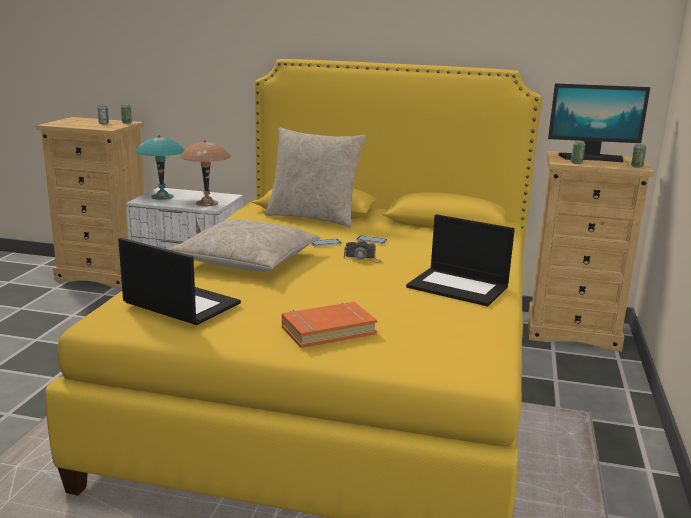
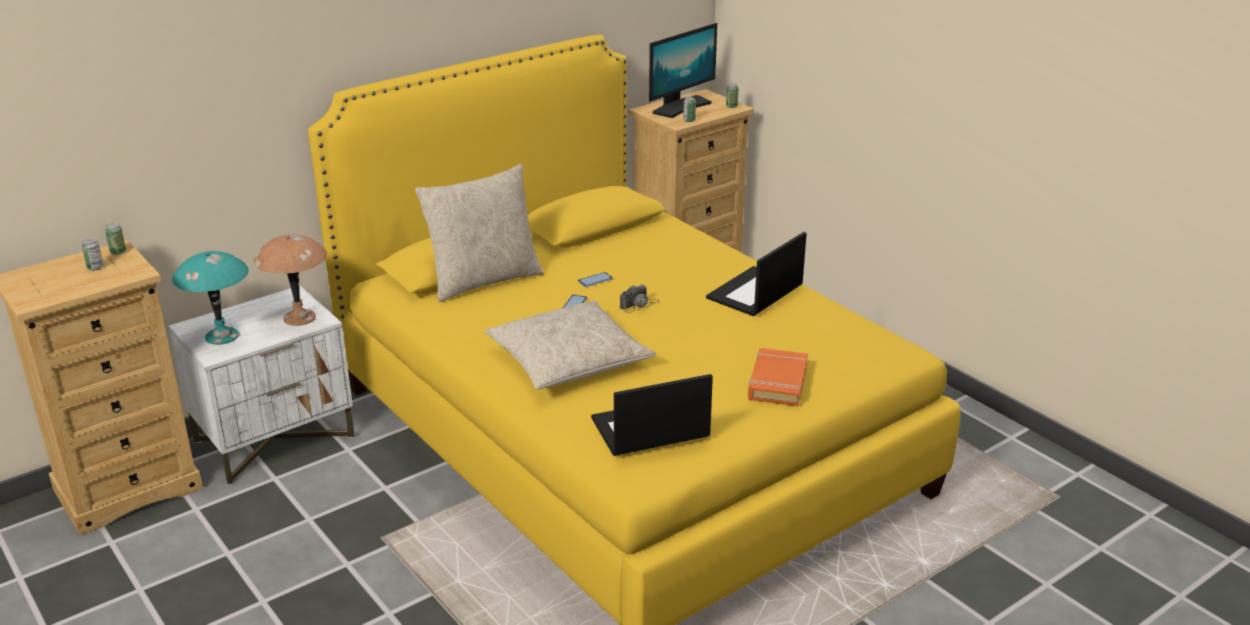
camera: 50 degrees left, 10 degrees up
laptop [406,214,515,306] -> laptop turned 150 degrees clockwise [706,232,807,316]

